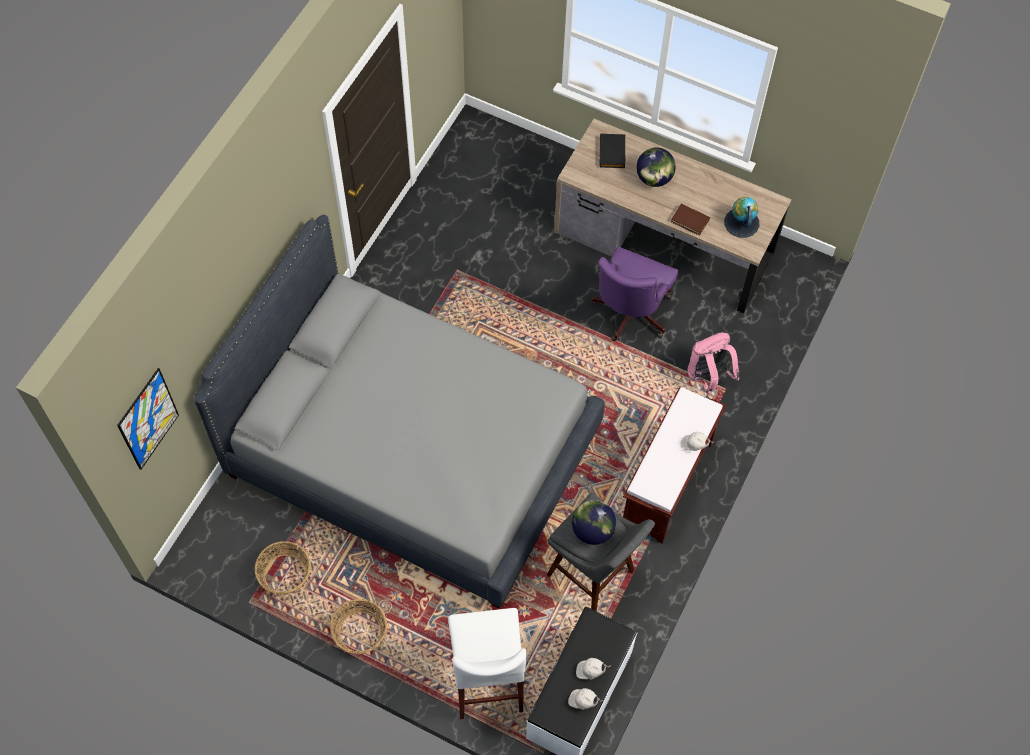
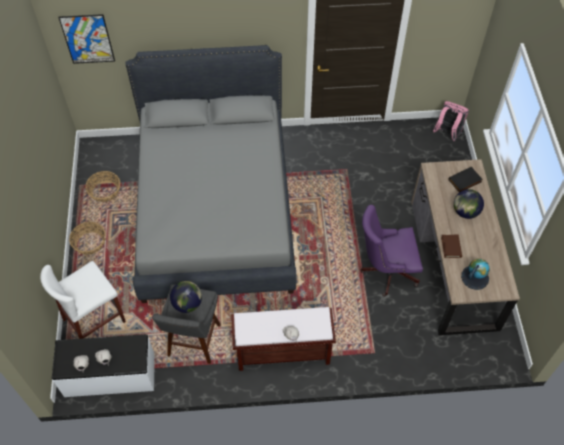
camera: 60 degrees right, 5 degrees down
pink backpack [687,333,740,395] -> pink backpack moved to [433,101,469,141]

